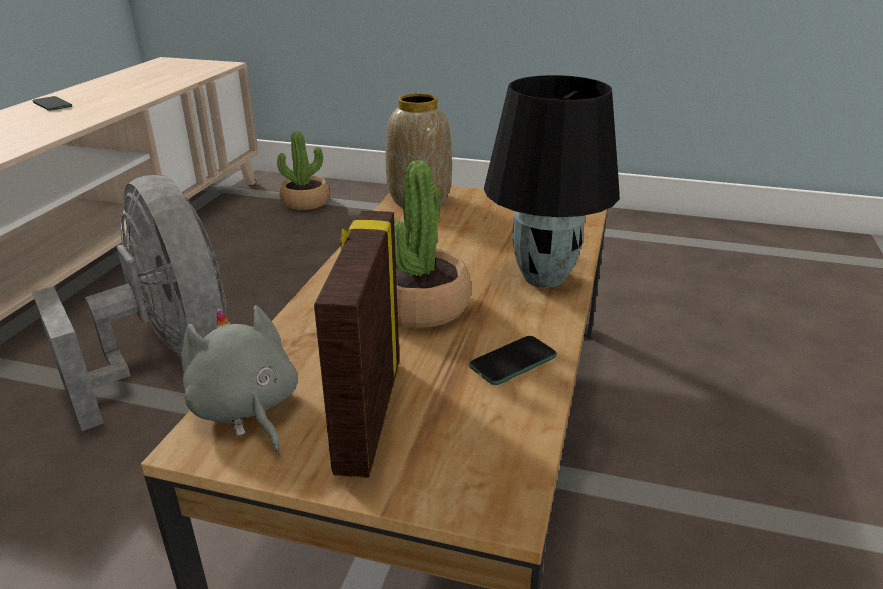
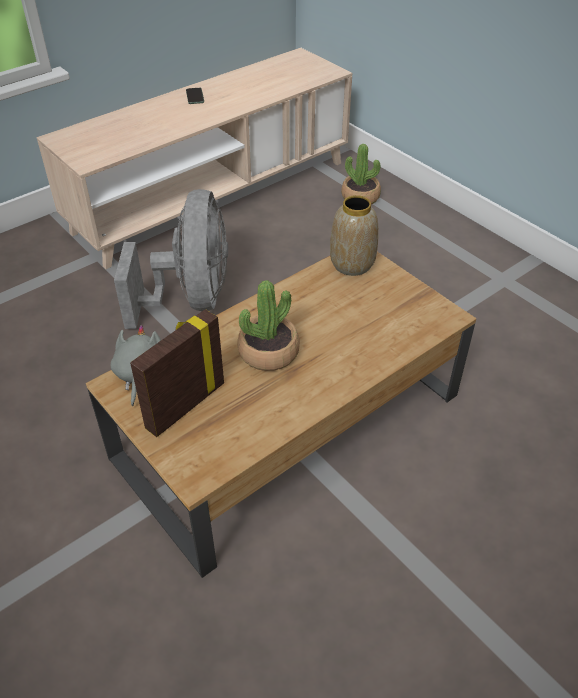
camera: 35 degrees right, 15 degrees up
phone [469,336,557,385] -> none
black table lamp [484,75,620,288] -> none

